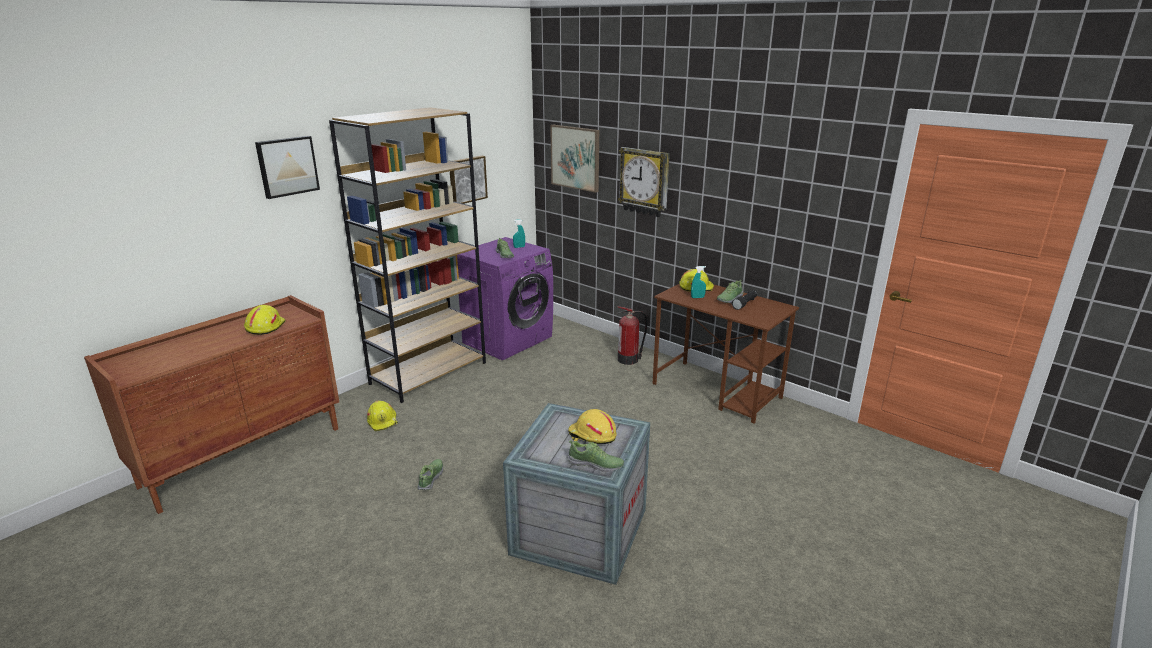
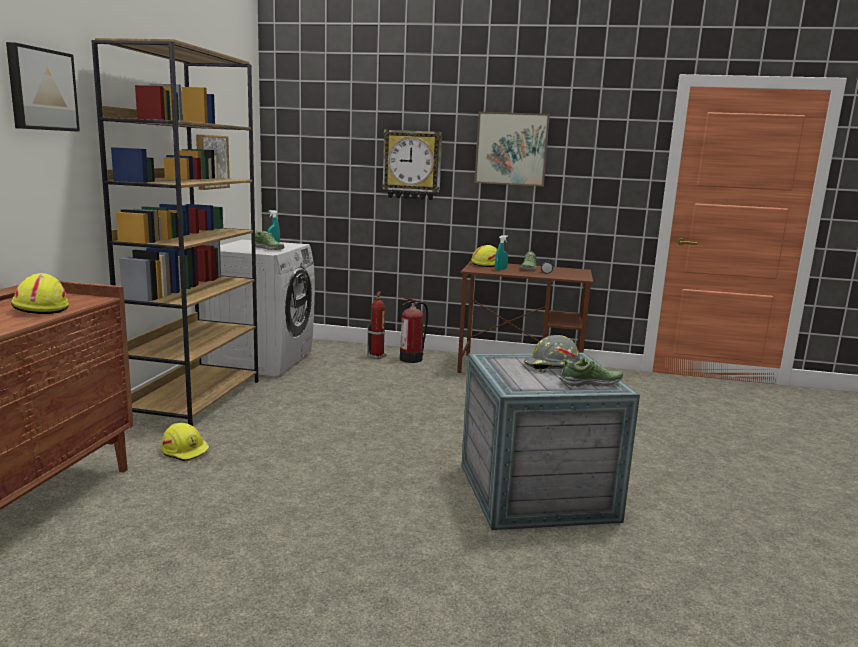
camera: 30 degrees left, 10 degrees down
shoe [417,459,443,490] -> none
purple washing machine [457,237,553,360] -> white washing machine [205,240,315,376]
picture [550,125,599,193] -> picture moved to [474,112,550,187]
yellow hard hat [568,409,616,444] -> grey hard hat [523,335,580,373]
none -> fire extinguisher [367,292,387,359]

